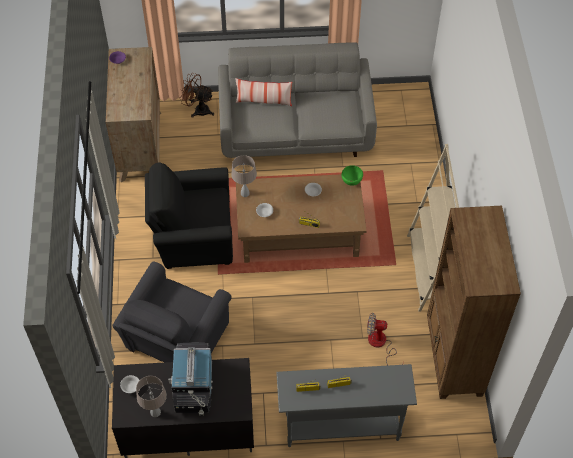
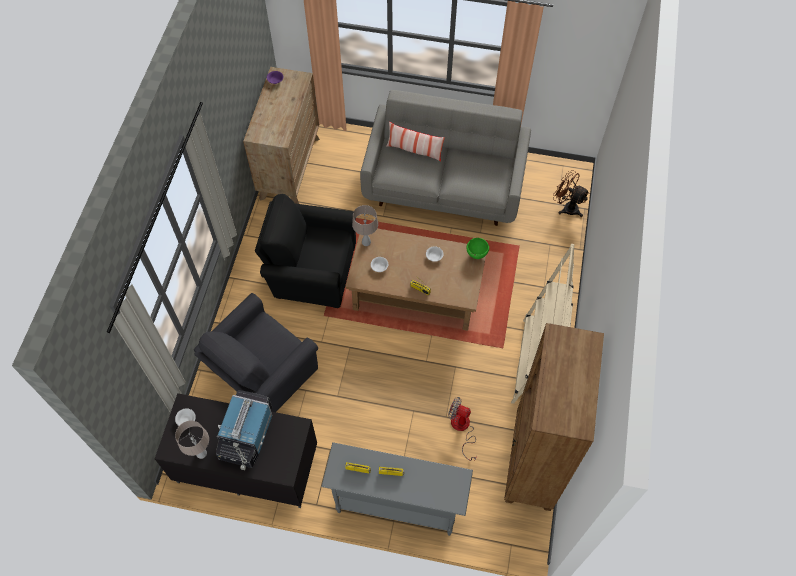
camera: 15 degrees right, 5 degrees up
brown fan [179,73,214,117] -> brown fan moved to [553,170,590,217]

